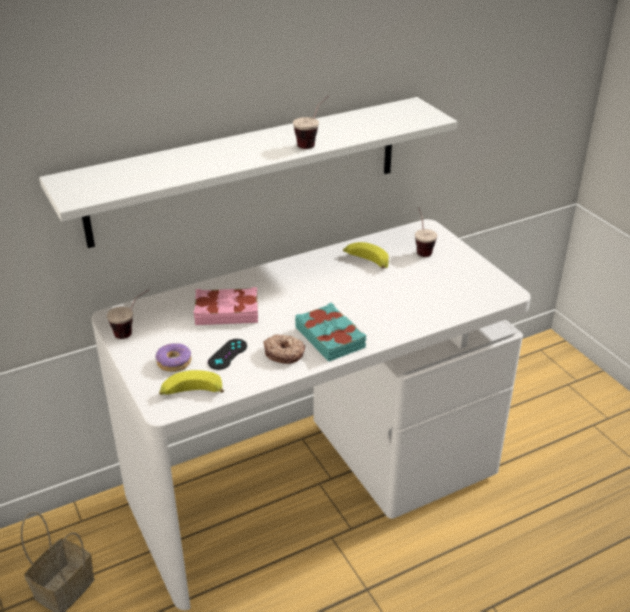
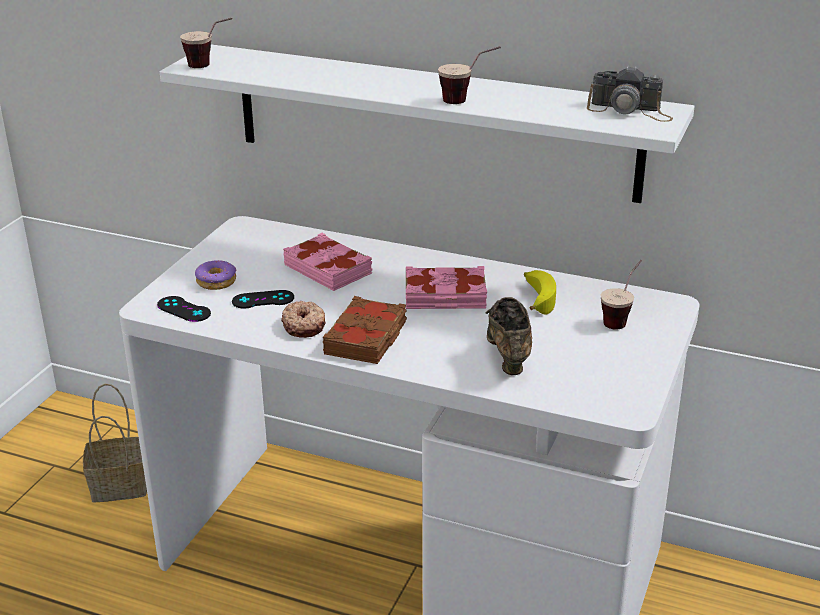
camera: 50 degrees right, 5 degrees down
cup [107,289,150,339] -> cup moved to [180,18,233,68]
banana [159,370,224,395] -> black game controller [157,296,211,322]
turquoise book [295,303,366,362] -> brown book [323,296,407,364]
none -> pink book [406,266,487,309]
none -> brown shoe [485,297,532,375]
none -> camera [587,66,673,122]

